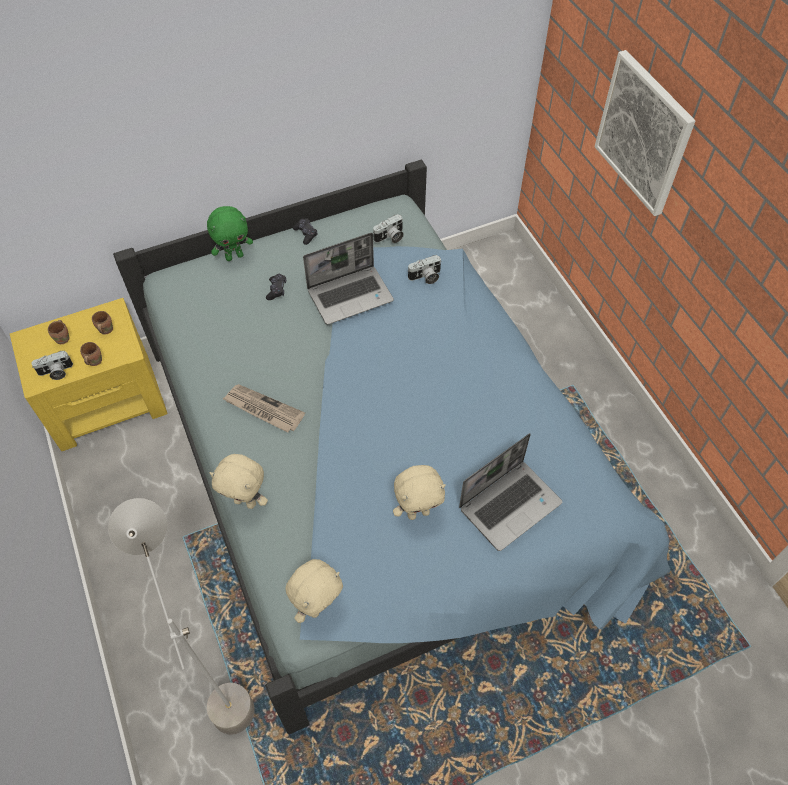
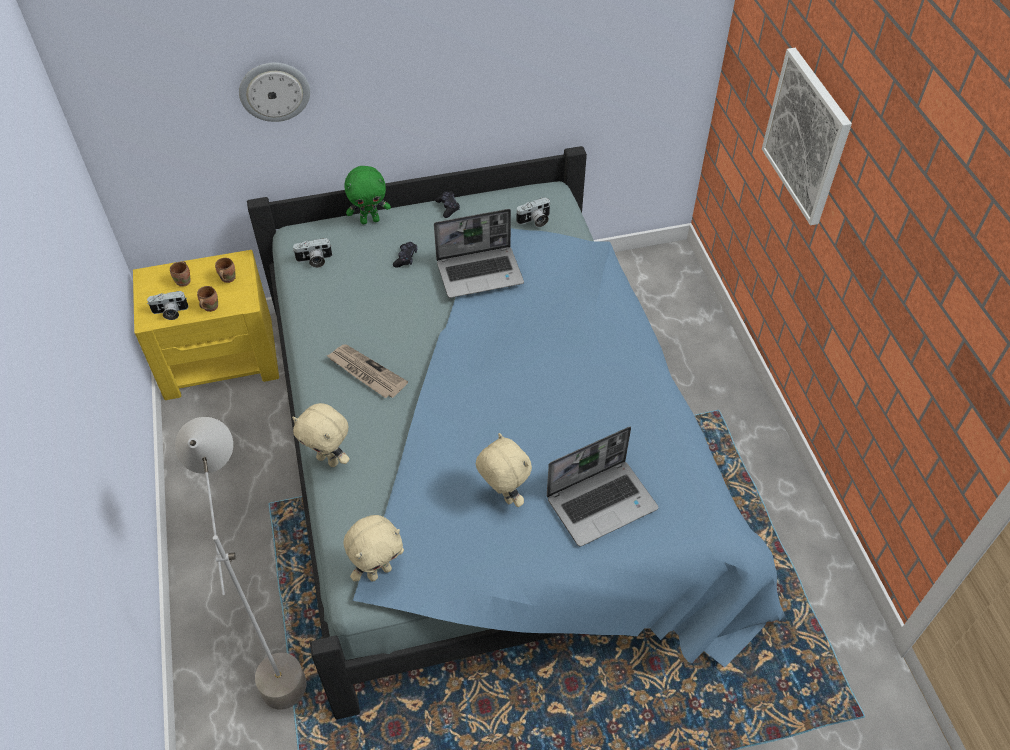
camera: 10 degrees right, 5 degrees down
beige plush toy [393,465,446,520] -> beige plush toy turned 120 degrees counterclockwise [476,433,532,507]
camera [407,255,441,284] -> camera moved to [293,238,332,268]
none -> wall clock [239,63,310,122]

